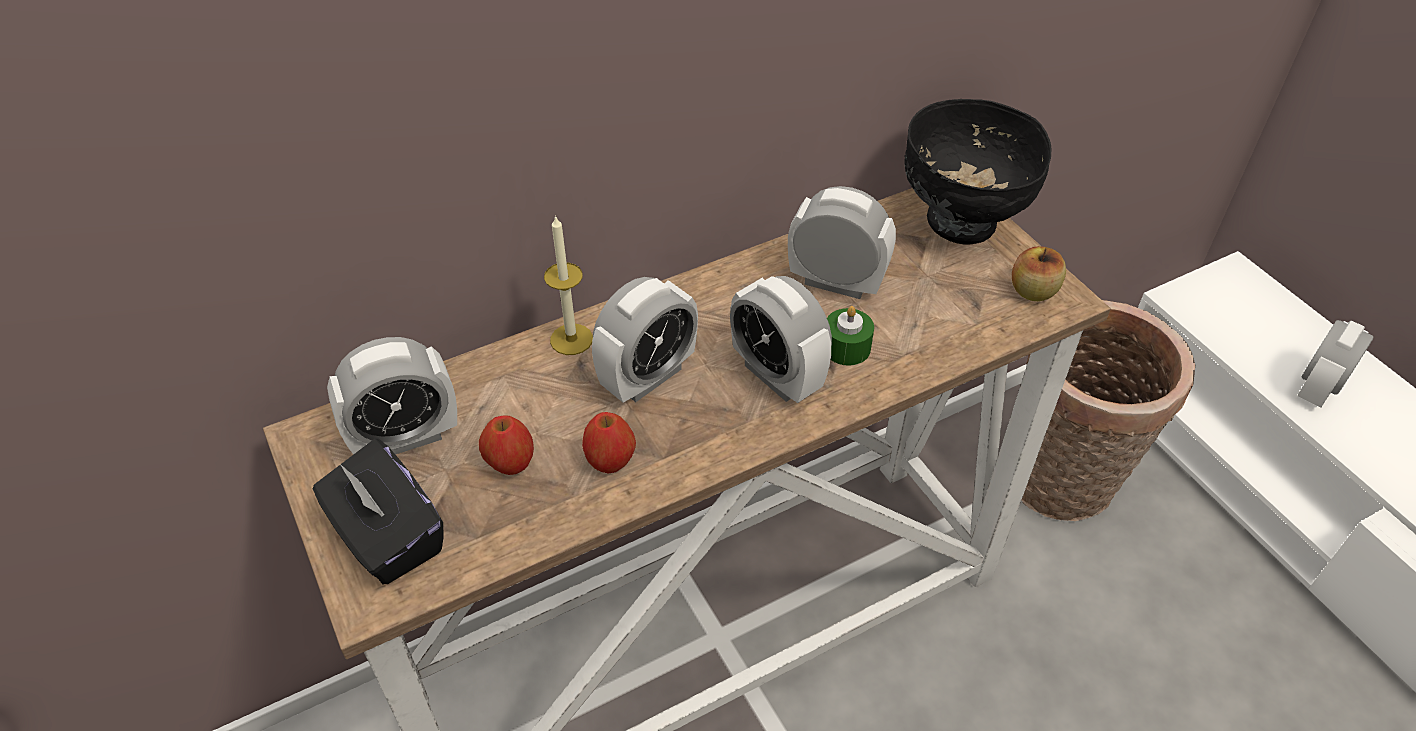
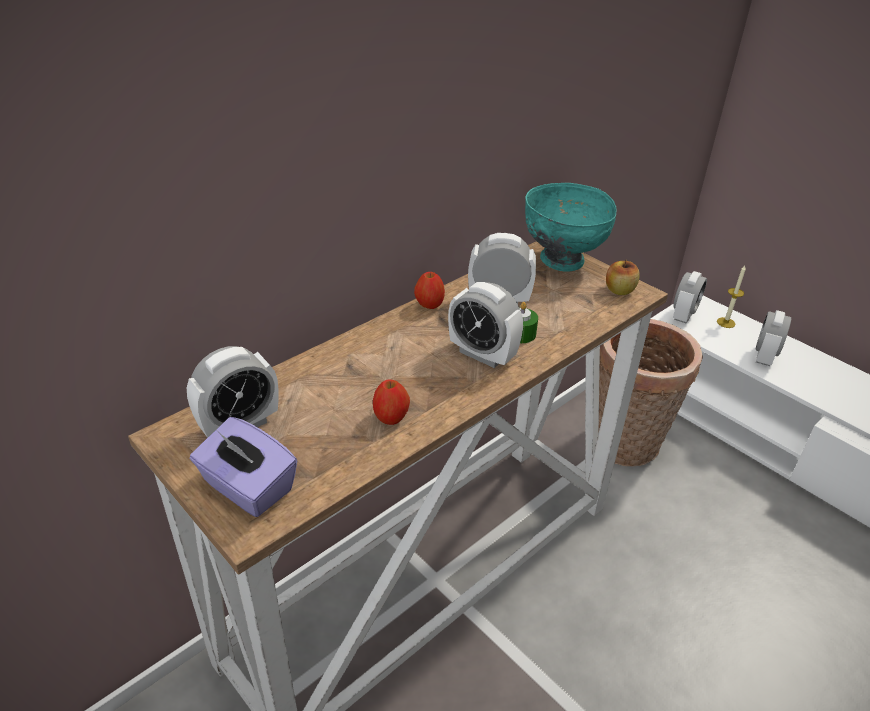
camera: 15 degrees left, 10 degrees down
black tissue box [313,439,444,585] -> purple tissue box [190,417,298,517]
apple [479,415,534,475] -> apple moved to [414,272,445,309]
candle [544,215,593,355] -> candle moved to [717,265,746,328]
alarm clock [592,277,698,403] -> alarm clock moved to [673,271,707,324]
black bowl [904,99,1051,245] -> turquoise bowl [525,183,617,272]

